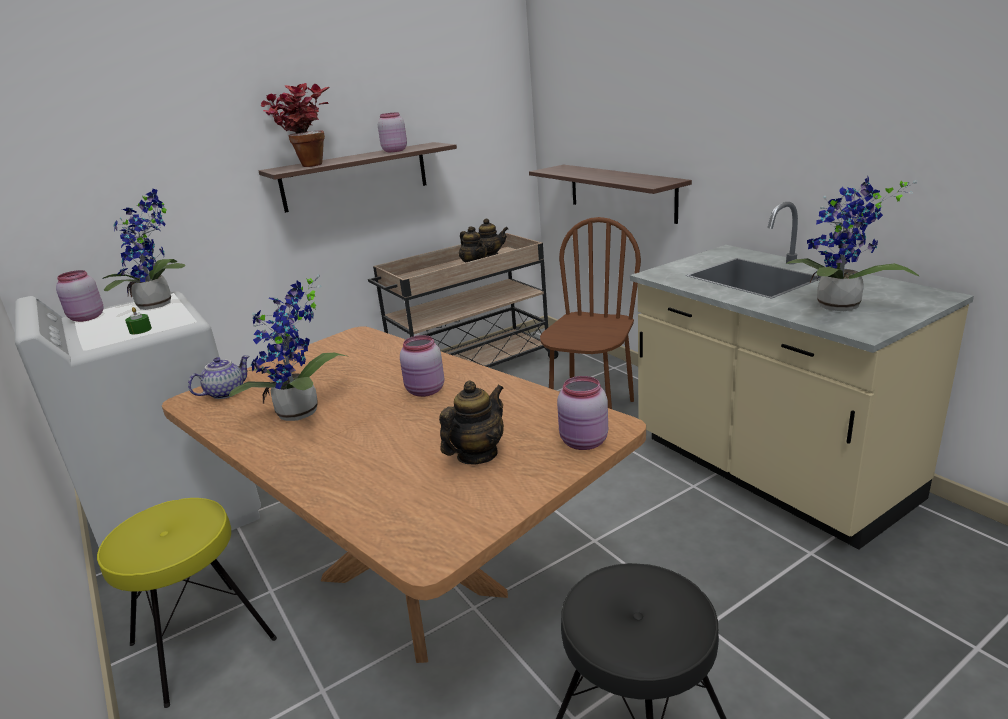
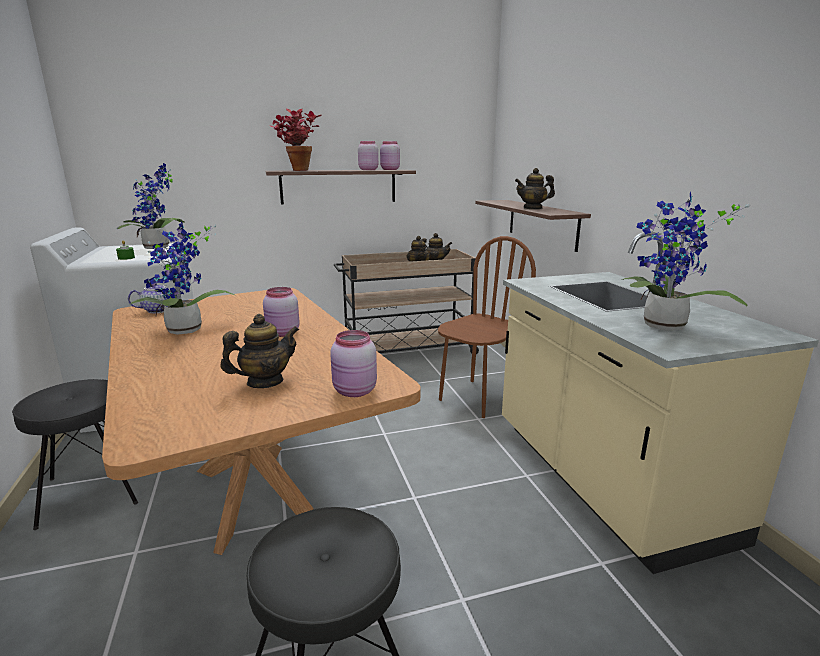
camera: 15 degrees right, 5 degrees down
pink jar [56,270,103,322] -> pink jar moved to [380,141,400,170]
yellow stool [97,498,277,708] -> black stool [12,379,138,530]
none -> teapot [515,168,555,209]

